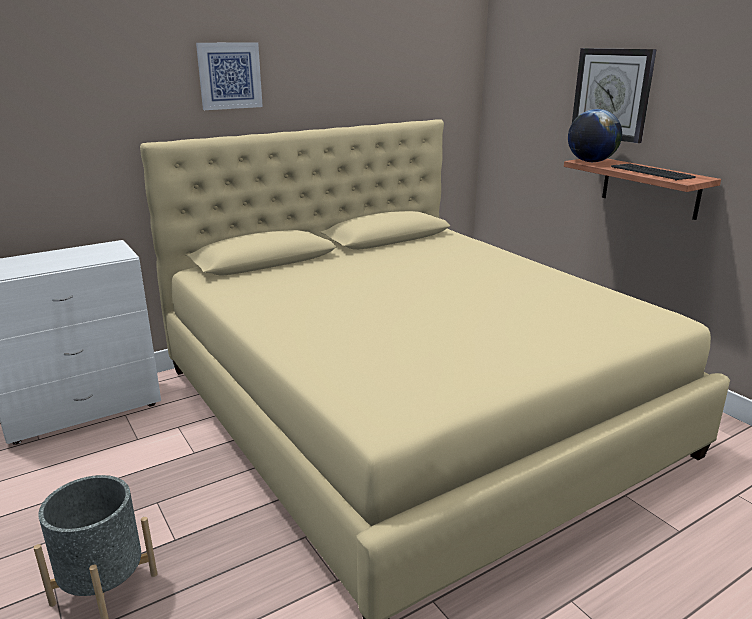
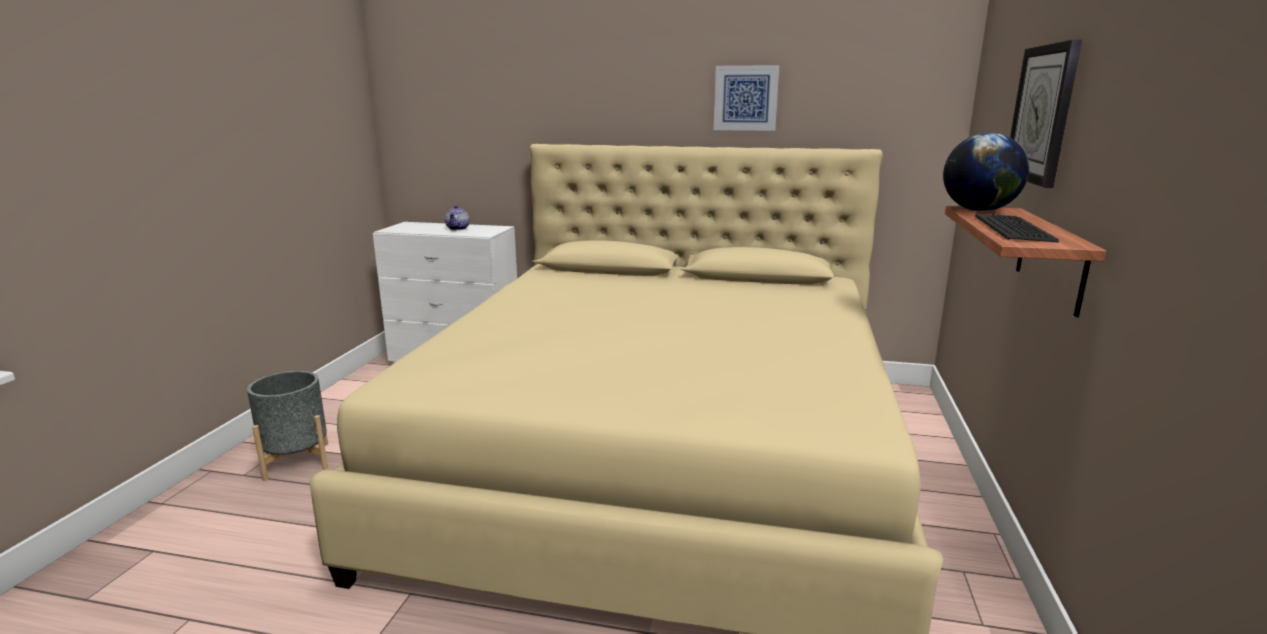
camera: 45 degrees right, 5 degrees down
picture [196,42,263,110] -> picture moved to [714,65,779,131]
none -> teapot [445,205,470,230]

